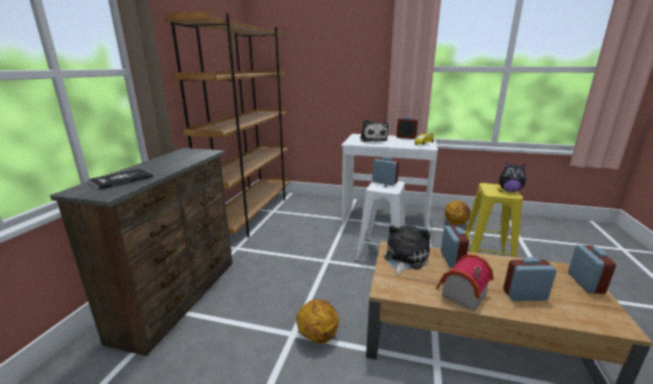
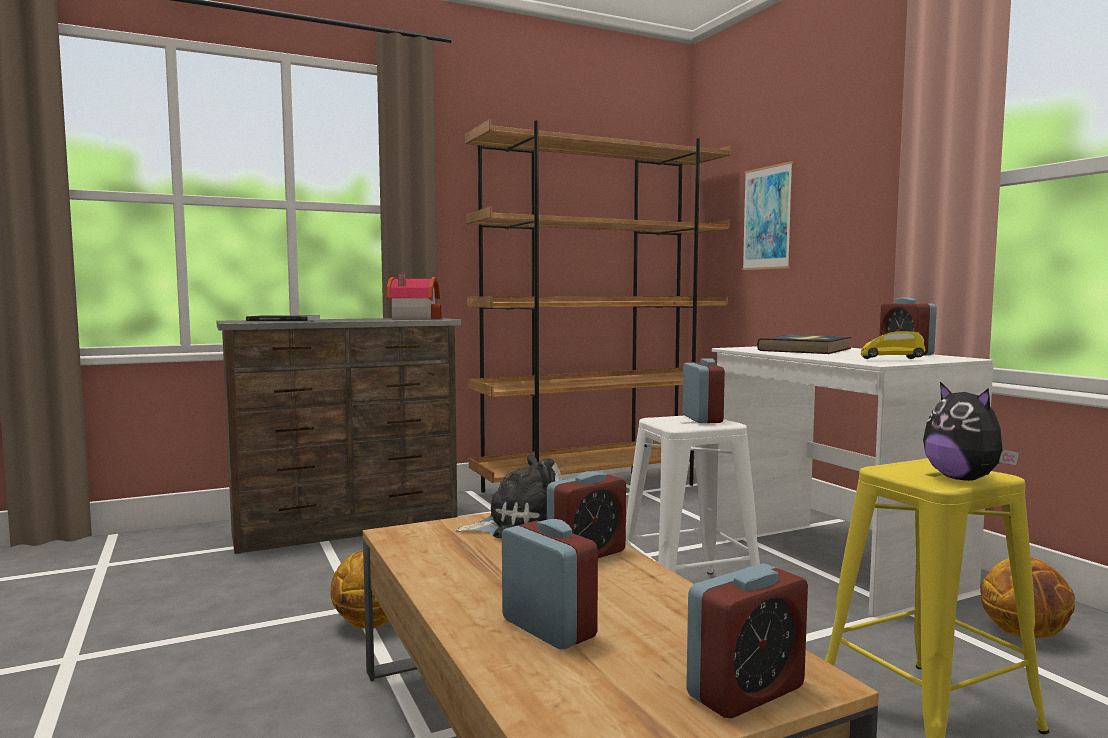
camera: 50 degrees right, 15 degrees down
plush toy [360,120,388,142] -> book [757,335,852,354]
toy house [436,254,494,311] -> toy house moved to [386,273,442,319]
none -> picture [742,161,793,270]

